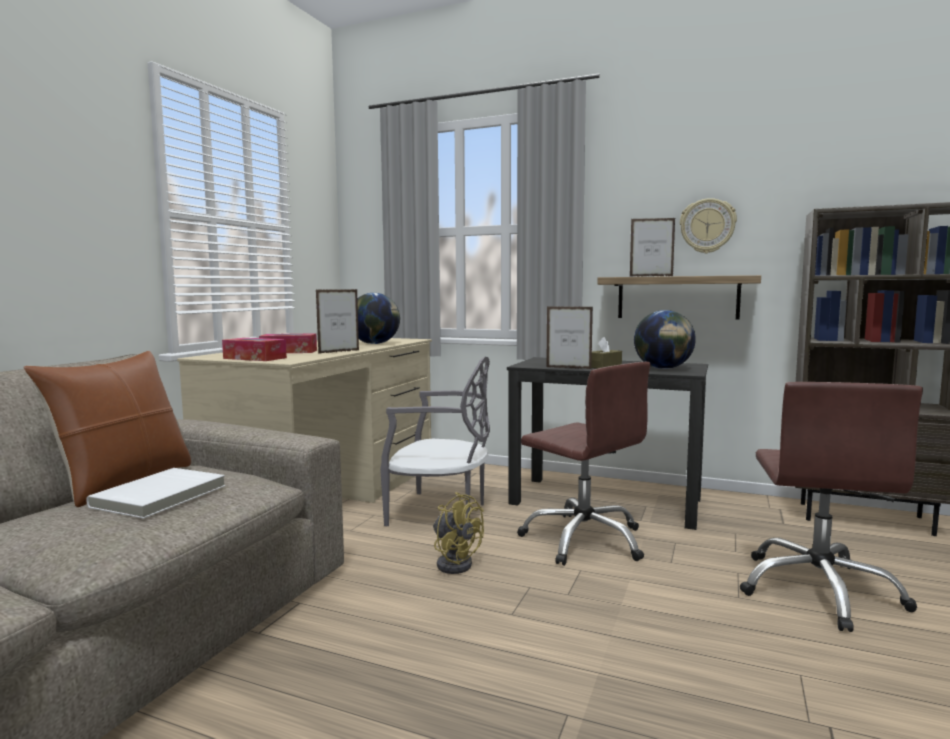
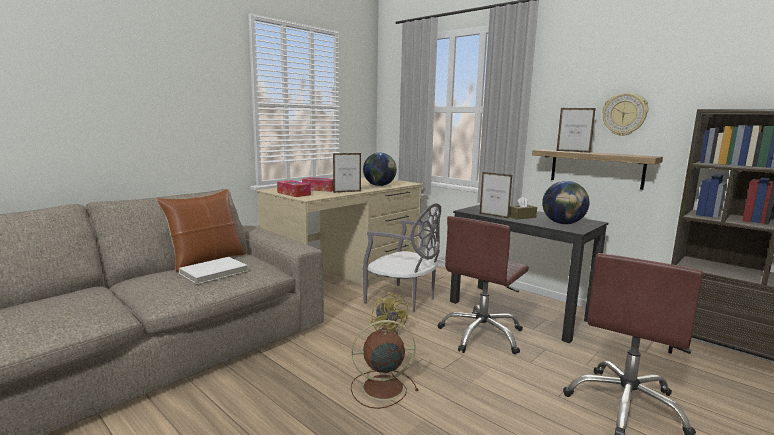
camera: 20 degrees right, 5 degrees up
brown office chair [517,362,650,566] -> brown office chair turned 60 degrees clockwise [437,216,529,355]
none -> brown fan [351,320,418,409]

